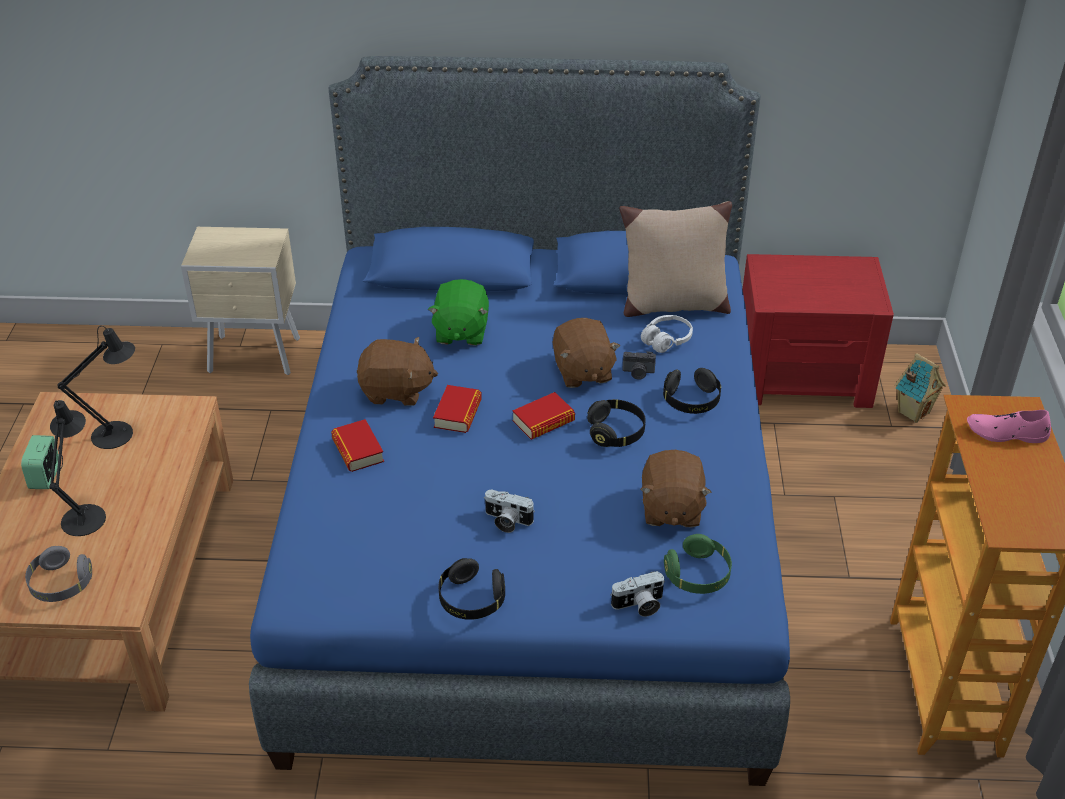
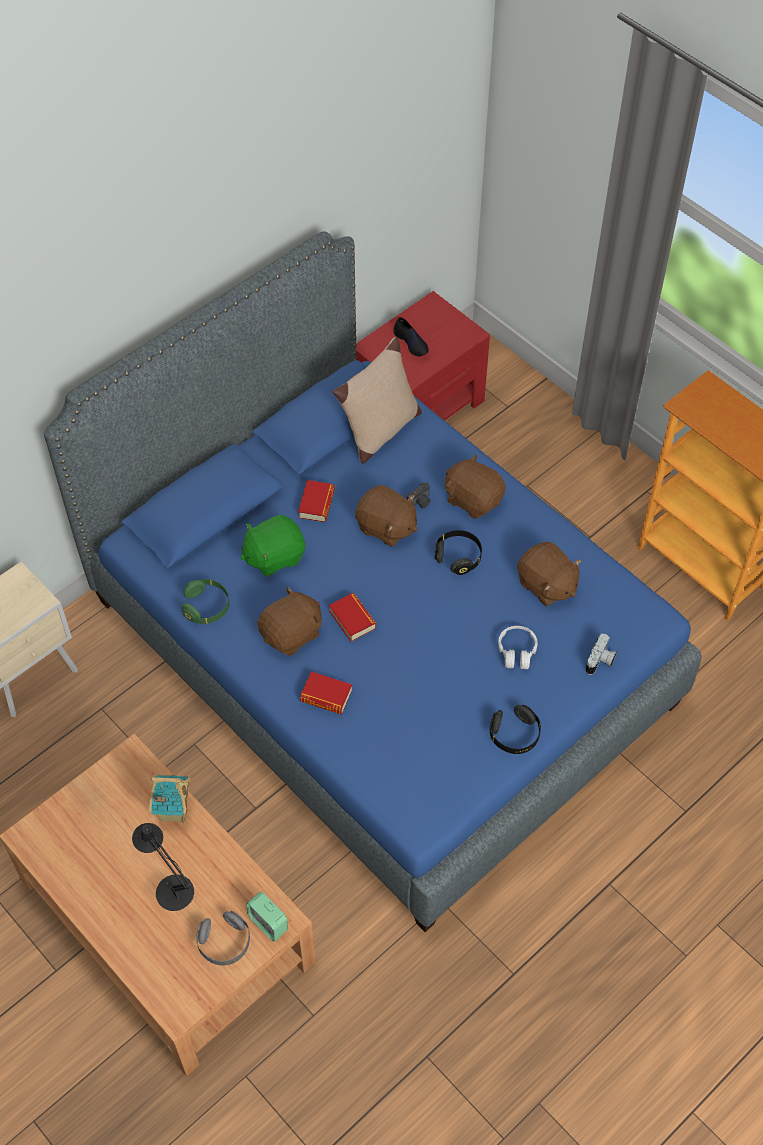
camera: 45 degrees left, 15 degrees up
alarm clock [21,435,59,489] -> alarm clock moved to [246,892,288,942]
black table lamp [57,326,135,449] -> none
green plush toy [428,279,489,345] -> green plush toy turned 105 degrees clockwise [240,515,305,577]
camera [485,490,535,533] -> none
book [512,392,575,440] -> book moved to [298,480,335,522]
white headphones [641,315,693,353] -> white headphones moved to [498,626,538,669]
black headphones [663,368,721,414] -> brown plush toy [445,454,506,519]
green headphones [664,534,732,594] -> green headphones moved to [182,579,229,624]
toy house [895,353,946,423] -> toy house moved to [149,775,191,823]
pink shoe [967,410,1051,443] -> none
none -> black shoe [393,317,429,356]

